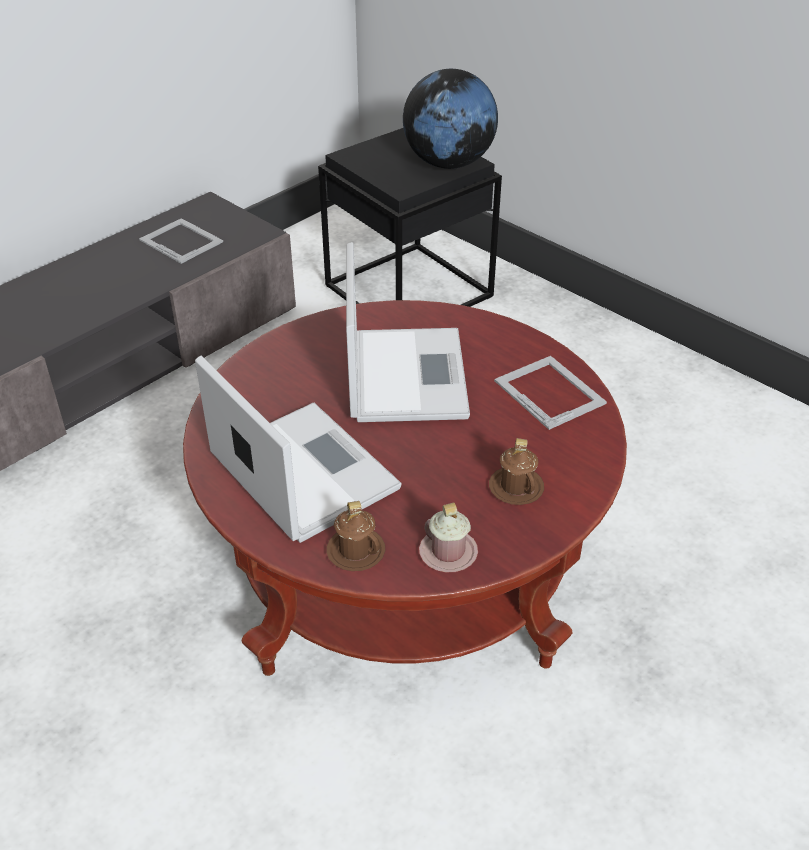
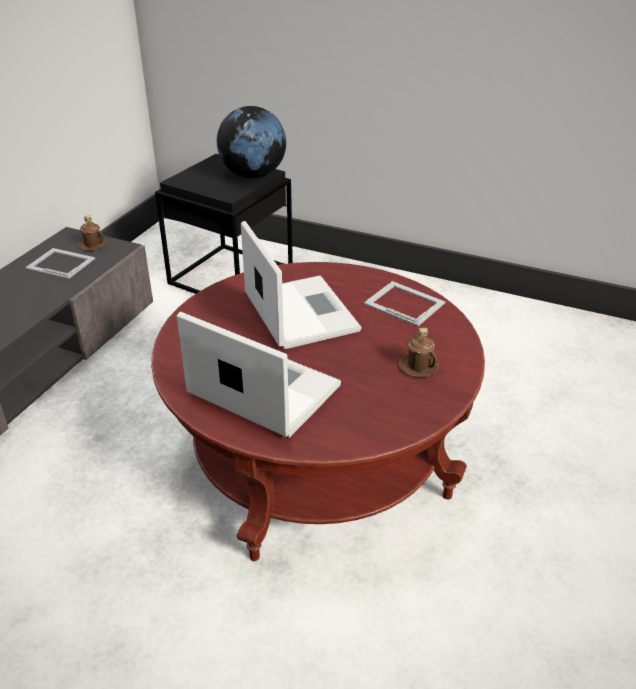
camera: 20 degrees left, 5 degrees down
brown mug [327,501,385,571] -> brown mug moved to [78,215,107,251]
pink mug [419,502,478,572] -> none

